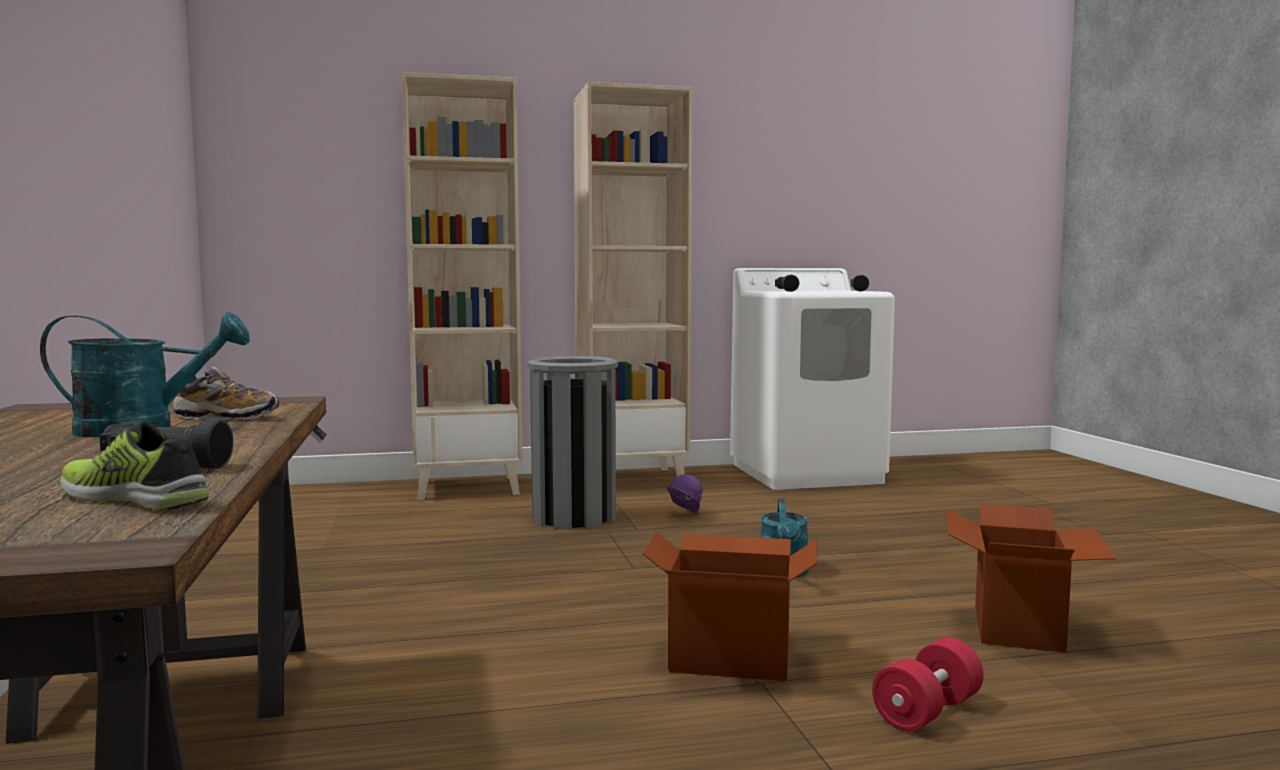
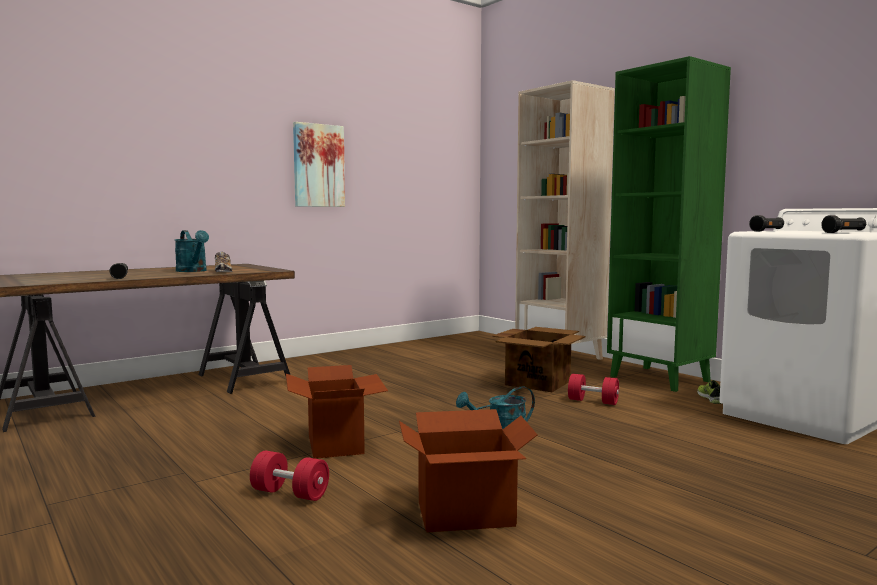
camera: 65 degrees right, 0 degrees up
shoe [60,420,209,510] -> shoe moved to [697,380,722,404]
grey trash can [527,356,618,530] -> cardboard box [492,327,586,392]
beige bookcase [573,82,692,476] -> green bookcase [607,56,731,392]
purple hard hat [667,474,703,513] -> red dumbbell [568,374,619,405]
none -> picture [293,122,345,207]

